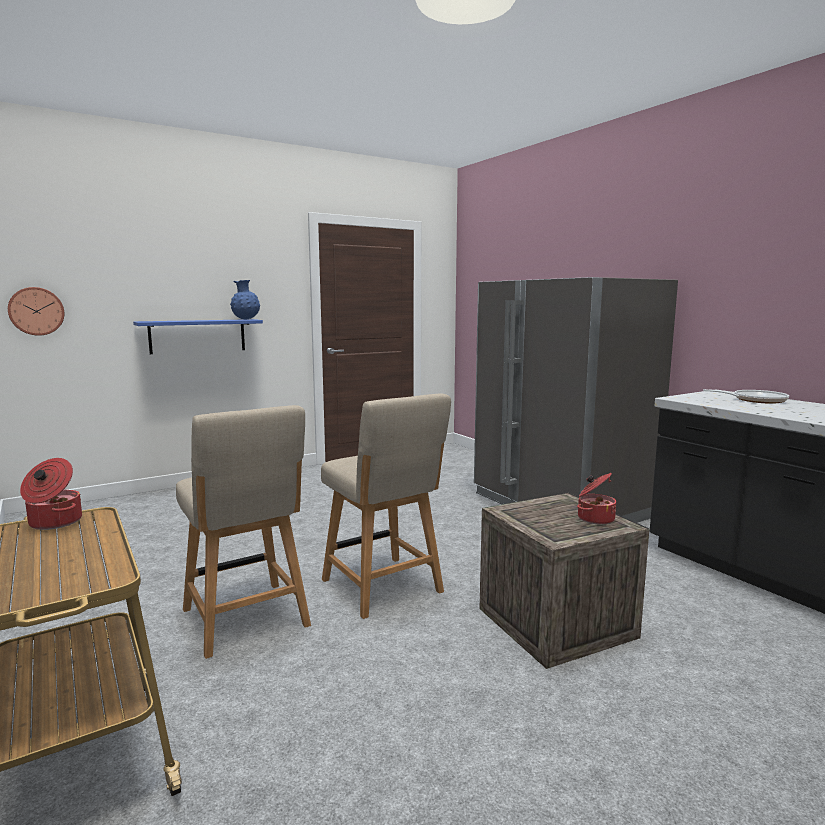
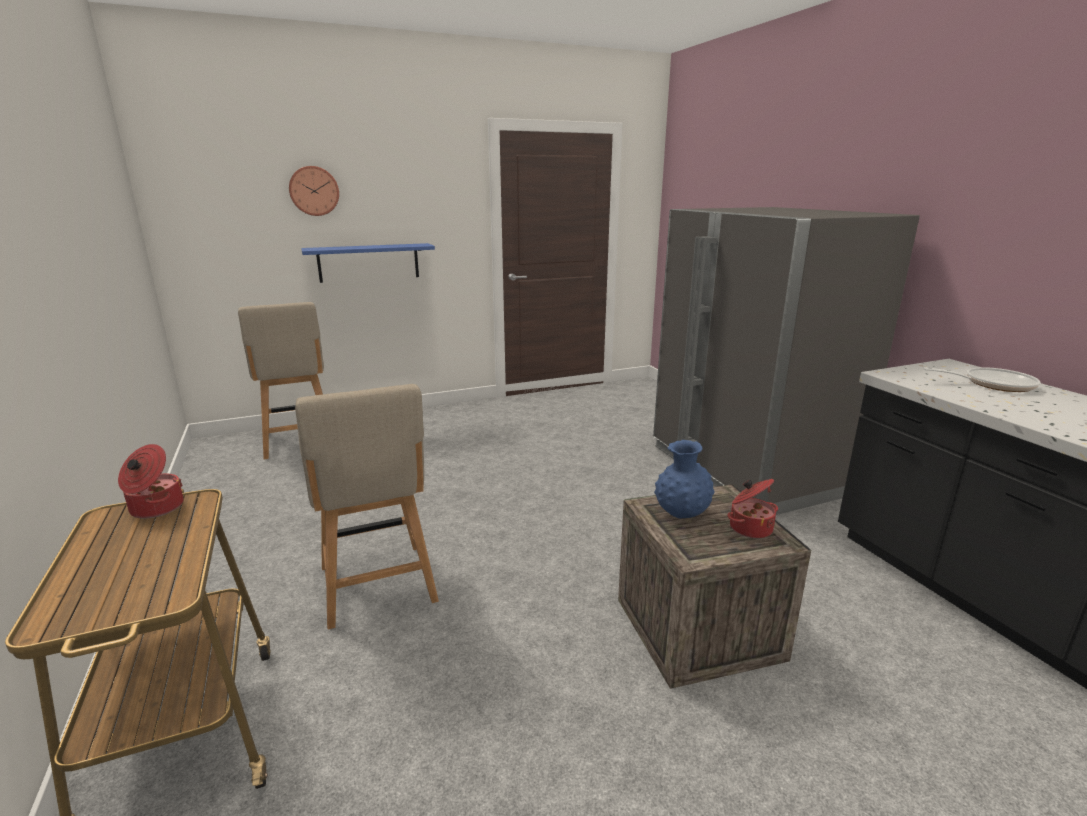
camera: 10 degrees right, 10 degrees up
wall clock [8,287,64,336] -> wall clock moved to [289,166,339,216]
blue vase [230,280,260,320] -> blue vase moved to [654,440,715,518]
beige chair [321,393,451,619] -> beige chair moved to [238,302,324,460]

